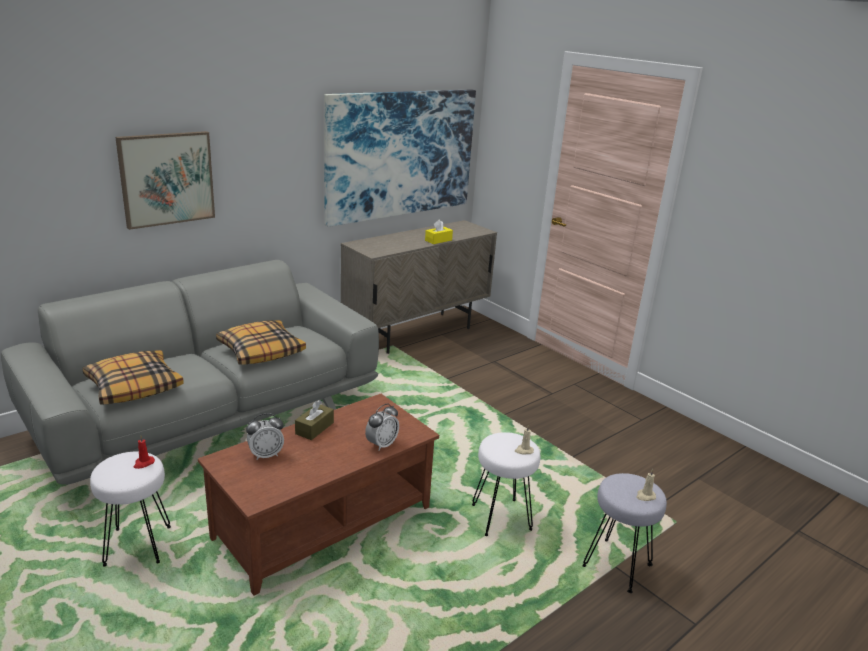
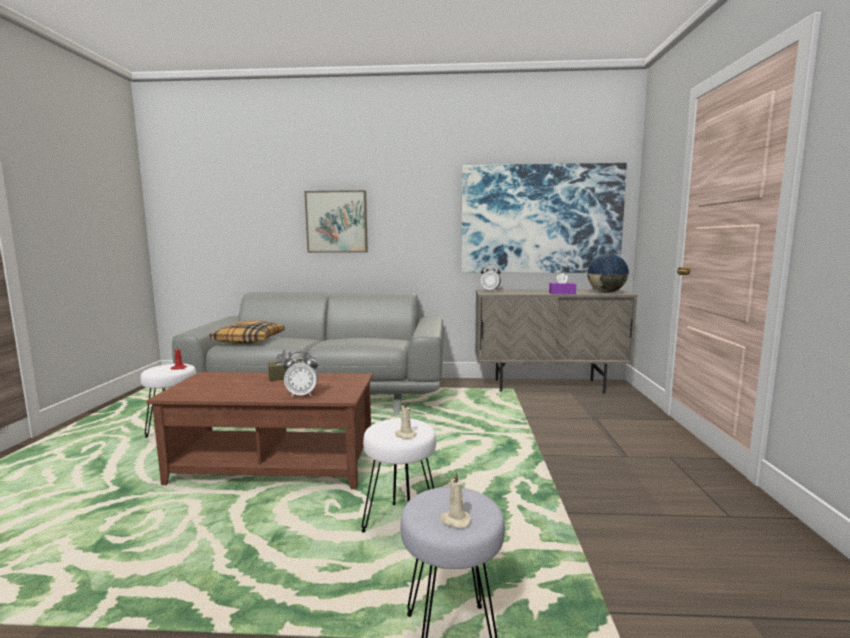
camera: 45 degrees right, 15 degrees down
pillow [216,320,306,365] -> none
alarm clock [246,413,284,460] -> alarm clock moved to [481,264,501,291]
yellow tissue box [425,219,453,244] -> purple tissue box [549,273,576,294]
none -> globe [587,254,630,293]

